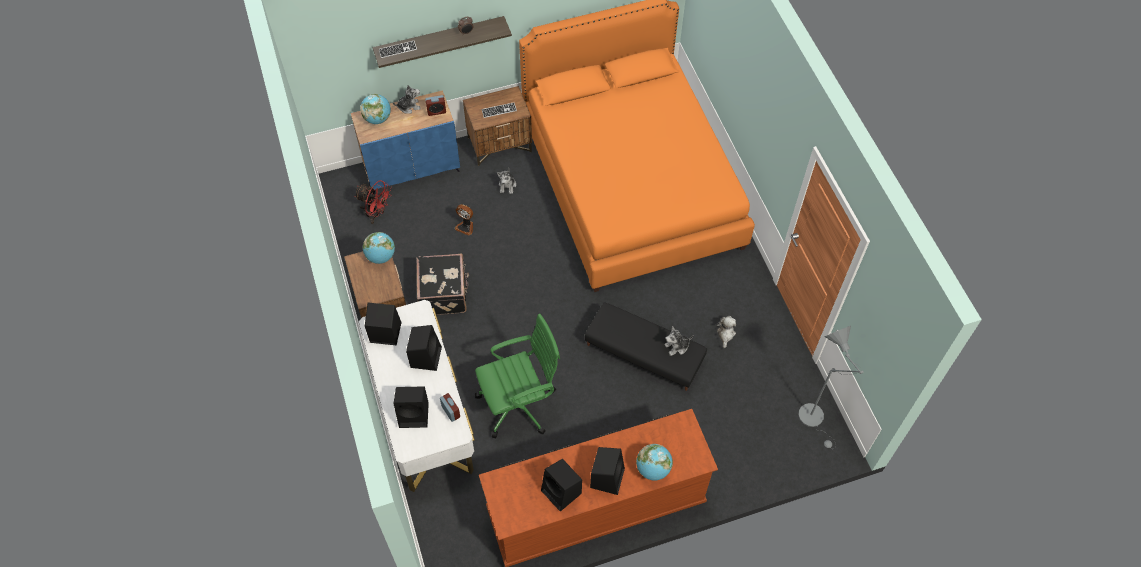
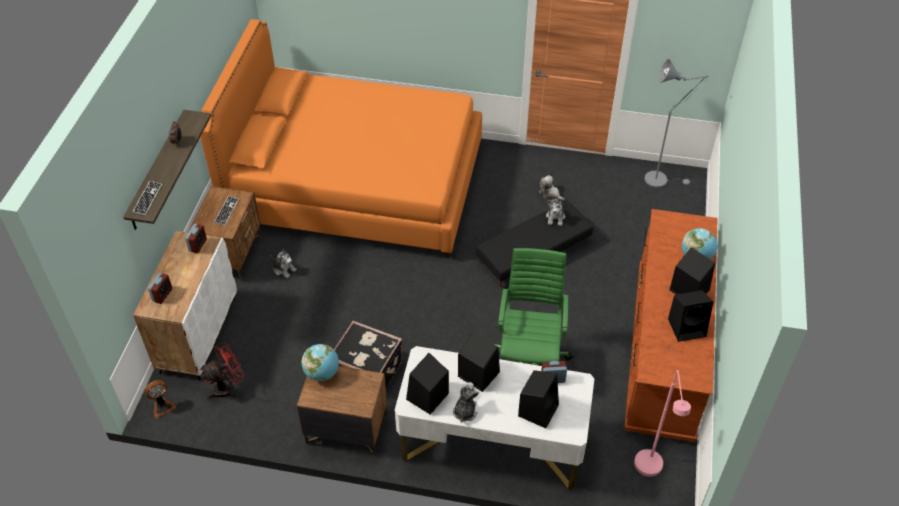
camera: 60 degrees left, 10 degrees down
blue cabinet [351,90,460,194] -> white cabinet [133,231,237,381]
globe [360,94,391,124] -> alarm clock [148,273,172,304]
plush toy [393,85,421,114] -> plush toy moved to [453,382,479,423]
fan [455,204,473,235] -> fan moved to [145,380,176,418]
none -> pink floor lamp [634,370,691,477]

